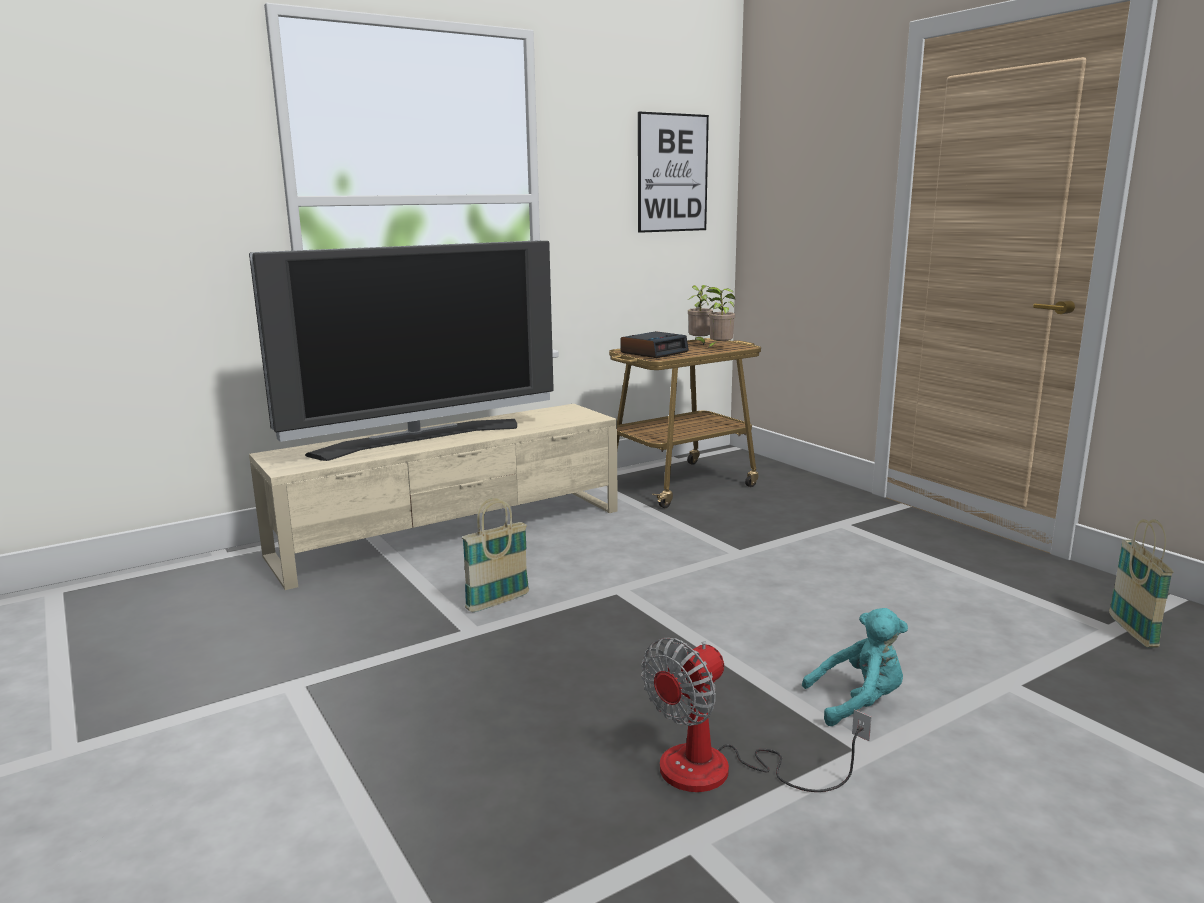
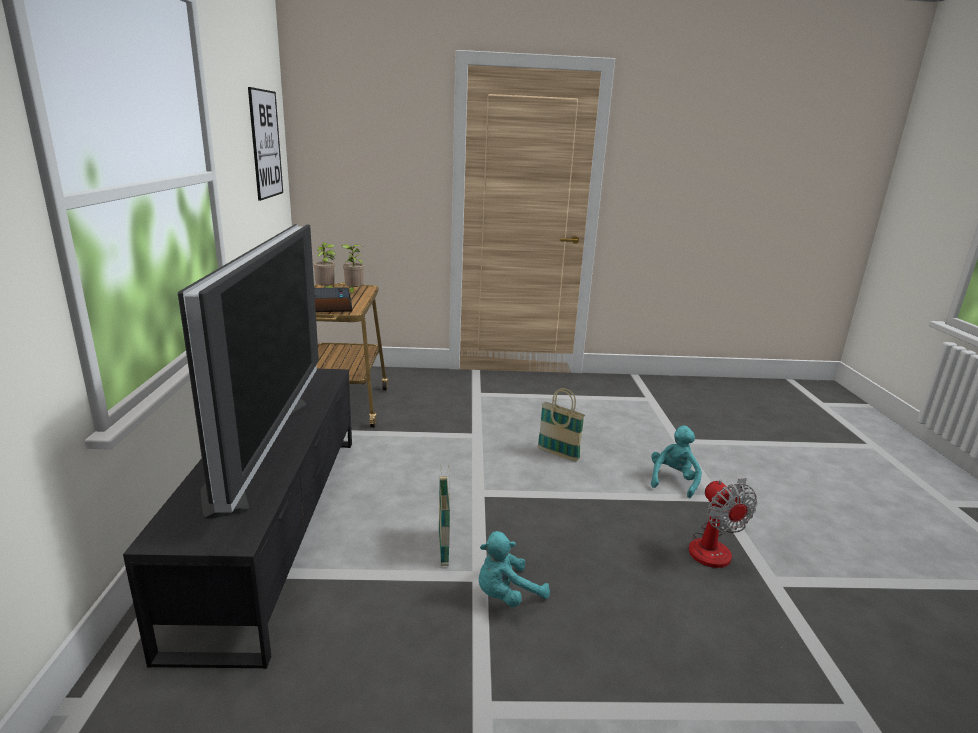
camera: 60 degrees left, 5 degrees up
beige tv stand [249,404,618,590] -> black tv stand [123,369,352,669]
basket [1109,519,1174,648] -> basket moved to [537,388,585,461]
none -> turquoise plush toy [478,531,550,607]

